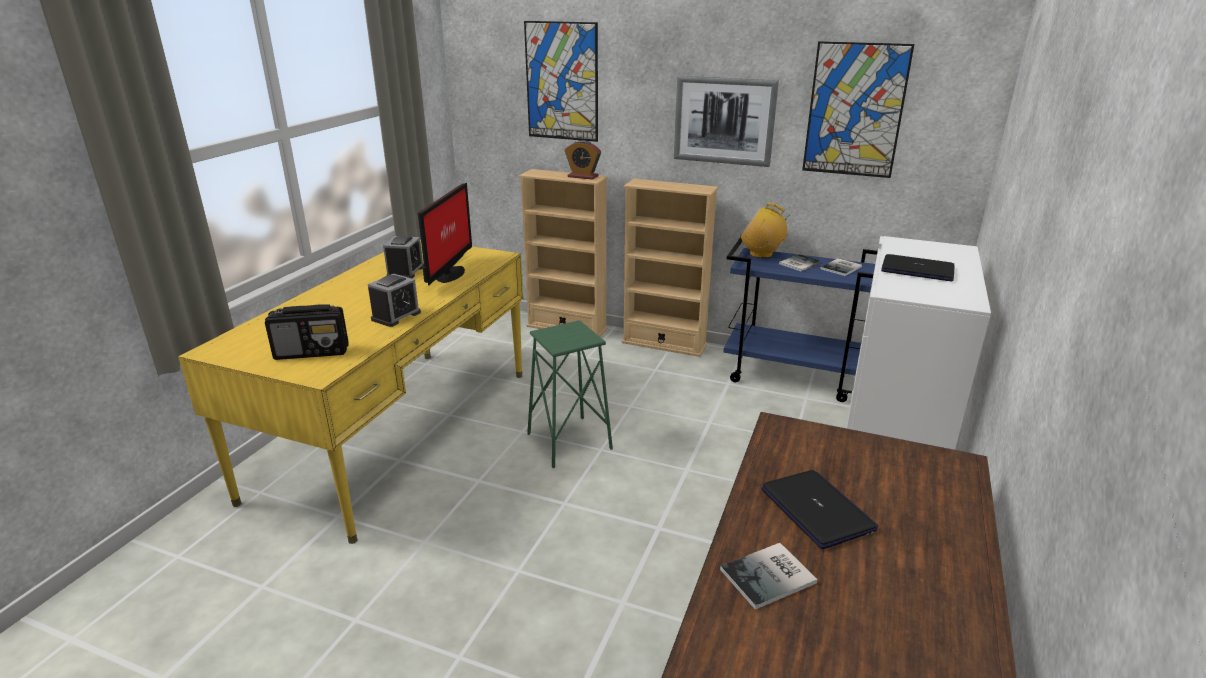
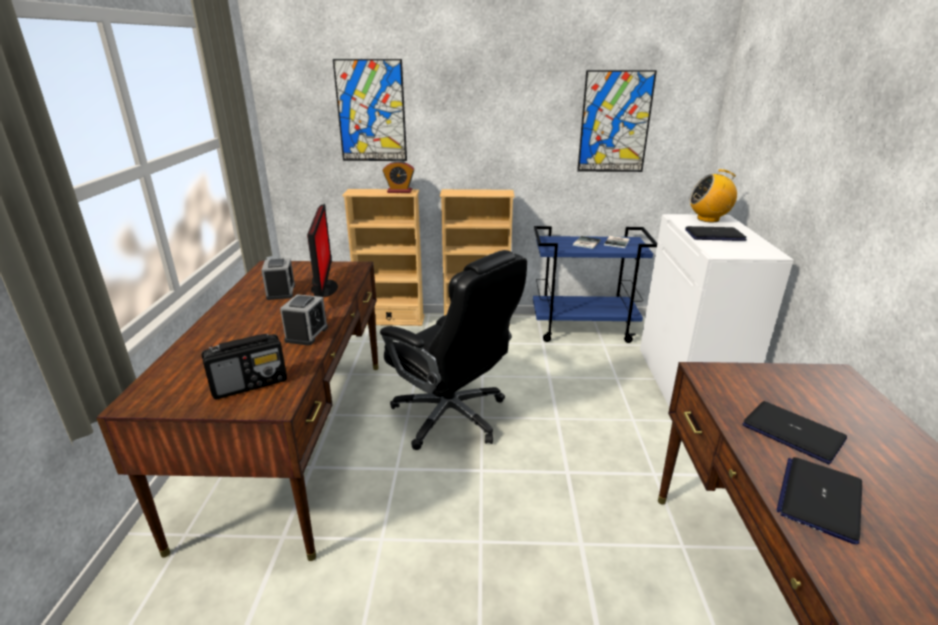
camera: 20 degrees left, 0 degrees up
yellow desk [178,239,523,544] -> brown desk [96,261,379,561]
green stool [527,320,613,468] -> black office chair [380,250,527,450]
picture [674,76,779,167] -> none
book [720,543,817,610] -> laptop [776,457,862,544]
radio [740,203,788,258] -> radio moved to [689,169,737,222]

